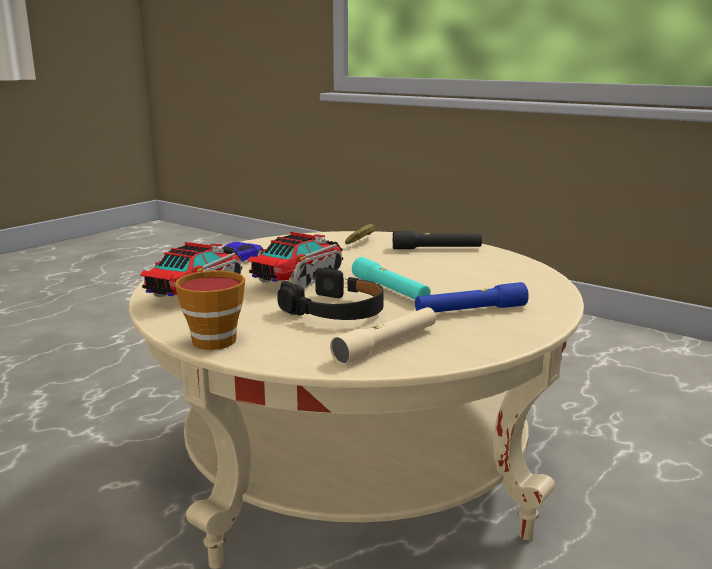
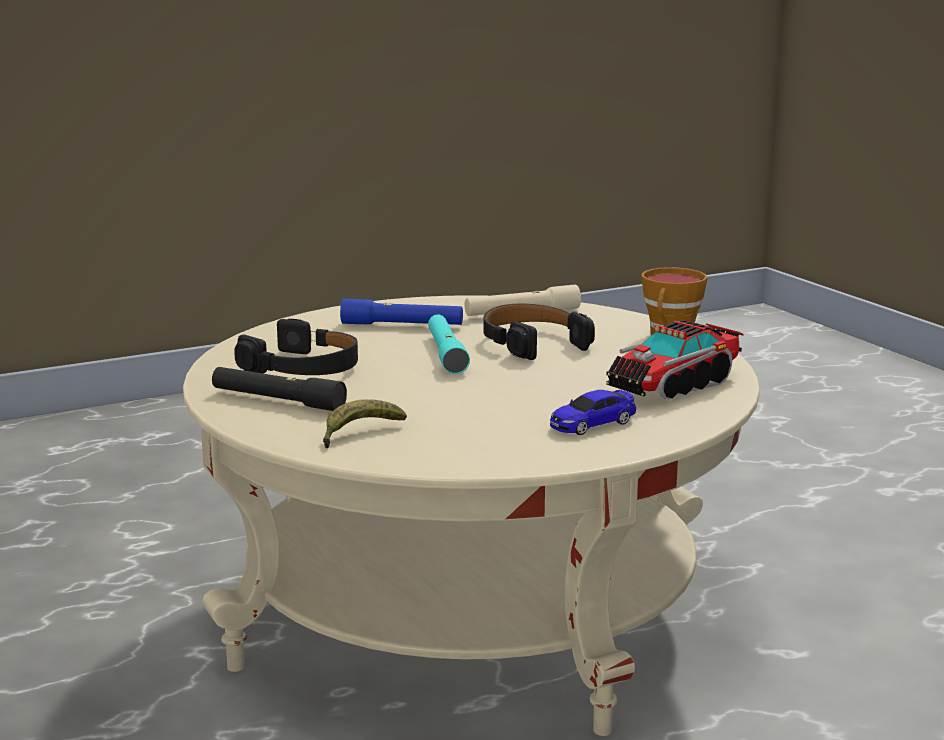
camera: 155 degrees left, 0 degrees up
toy truck [247,232,343,289] -> none
none -> black headphones [234,319,358,375]

